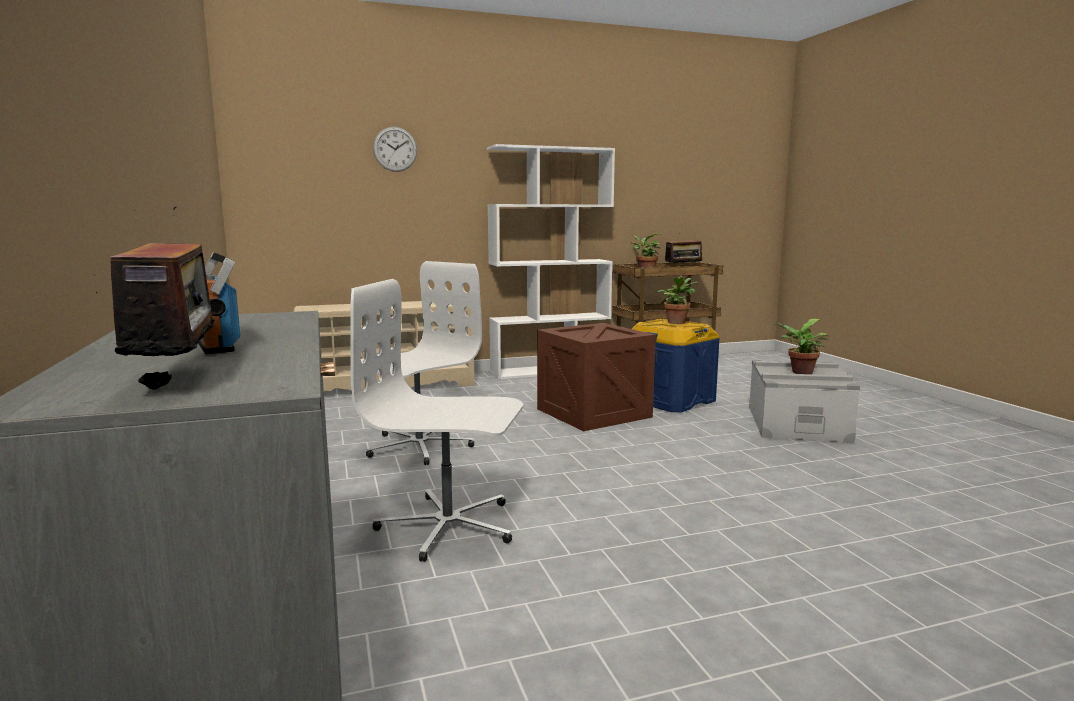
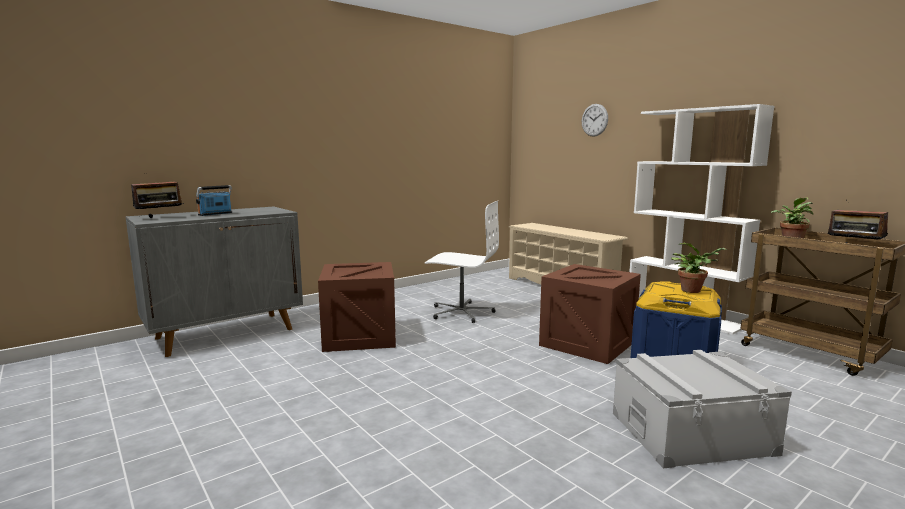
camera: 70 degrees right, 0 degrees up
white office chair [350,279,523,562] -> crate [318,262,396,352]
potted plant [775,319,829,374] -> none

